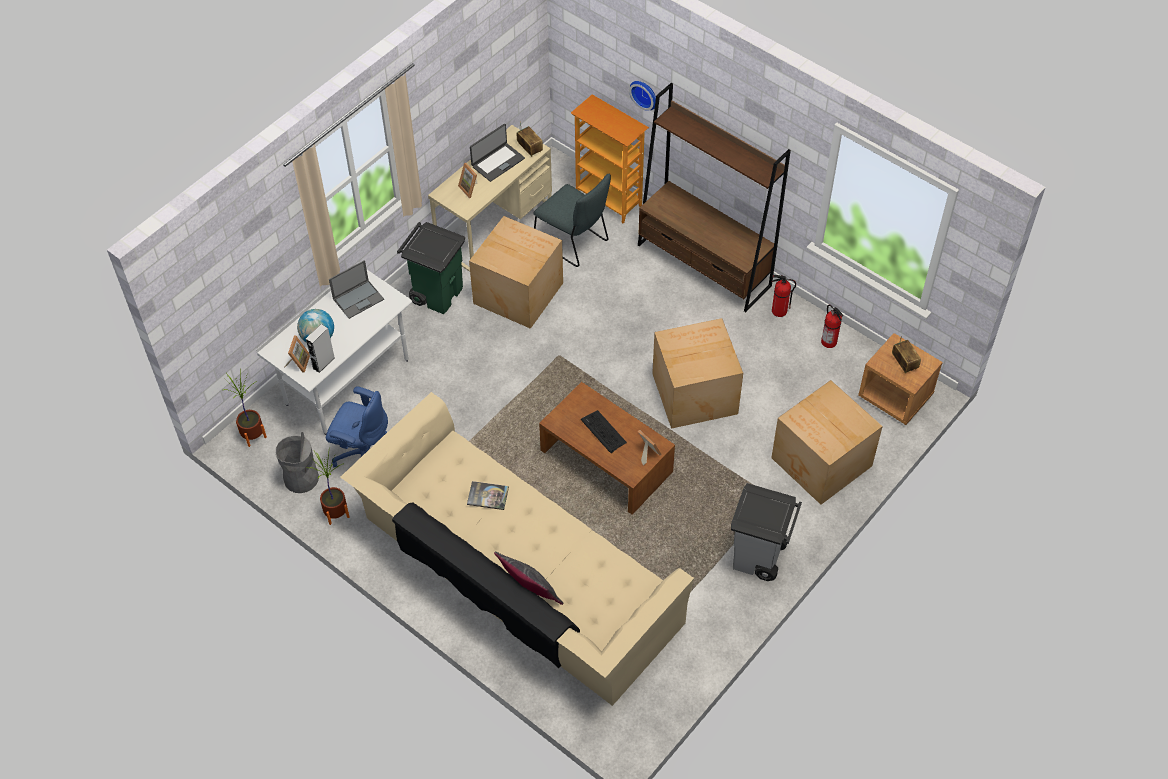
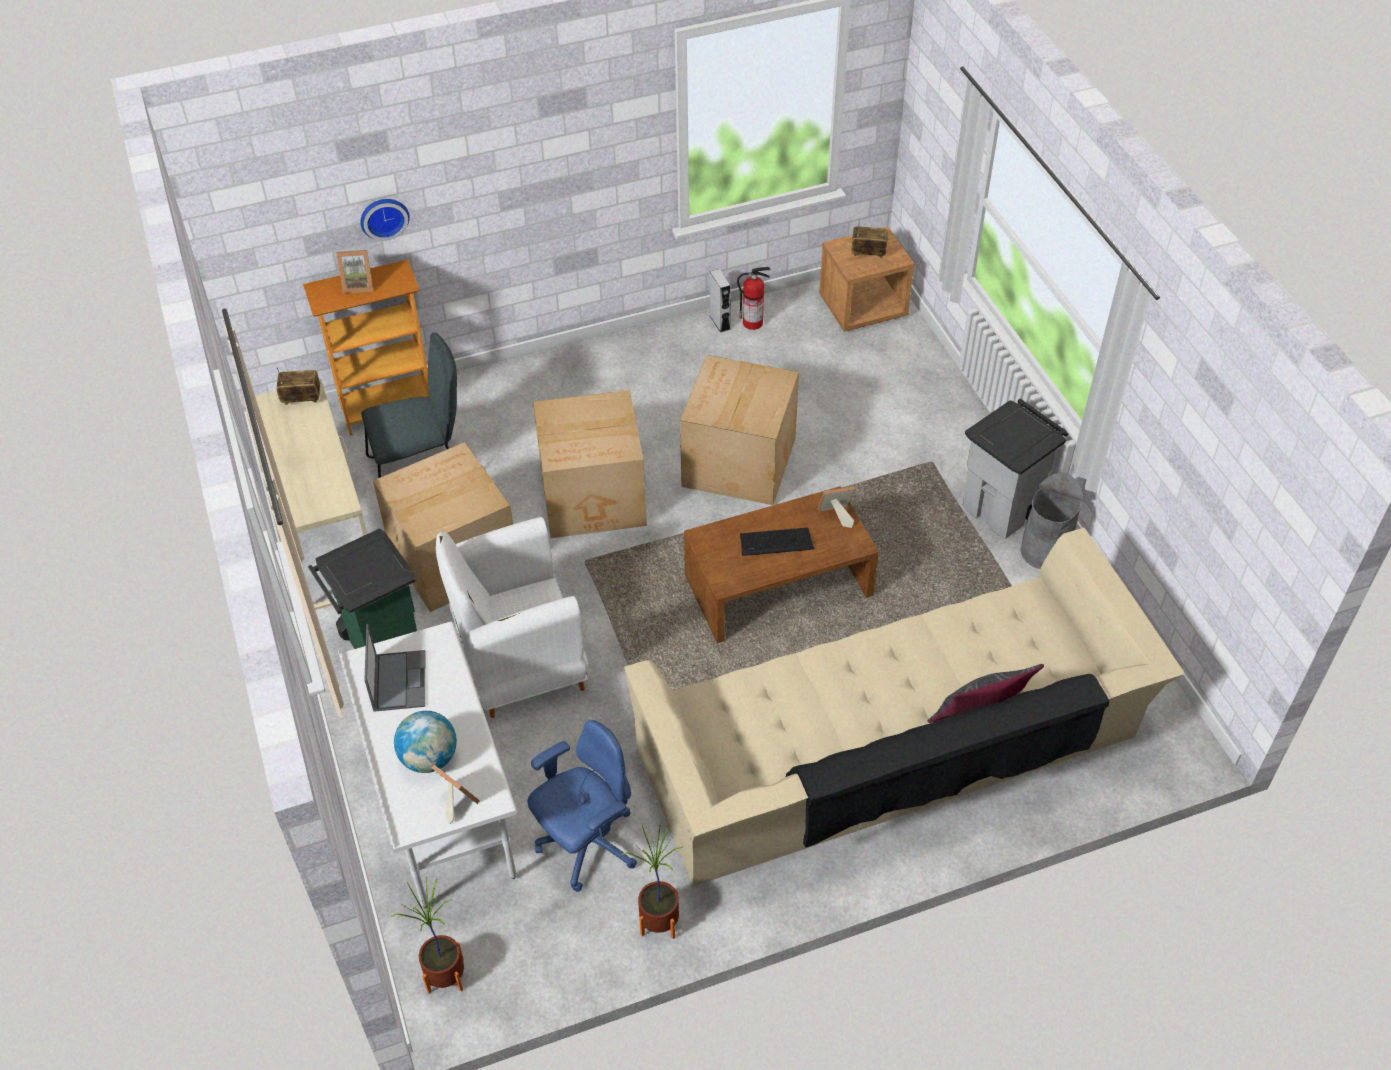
camera: 60 degrees left, 5 degrees down
grey trash can [276,432,319,493] -> grey trash can moved to [1020,472,1083,569]
grey speaker [306,324,335,373] -> grey speaker moved to [710,269,731,333]
picture frame [458,163,477,198] -> picture frame moved to [336,250,373,293]
book [467,481,509,510] -> none
laptop [470,124,525,182] -> none
brown bookcase [638,83,791,312] -> none
cardboard box [771,380,883,505] -> cardboard box moved to [533,390,647,538]
fire extinguisher [772,275,796,317] -> none
none -> white armchair [436,517,588,718]

